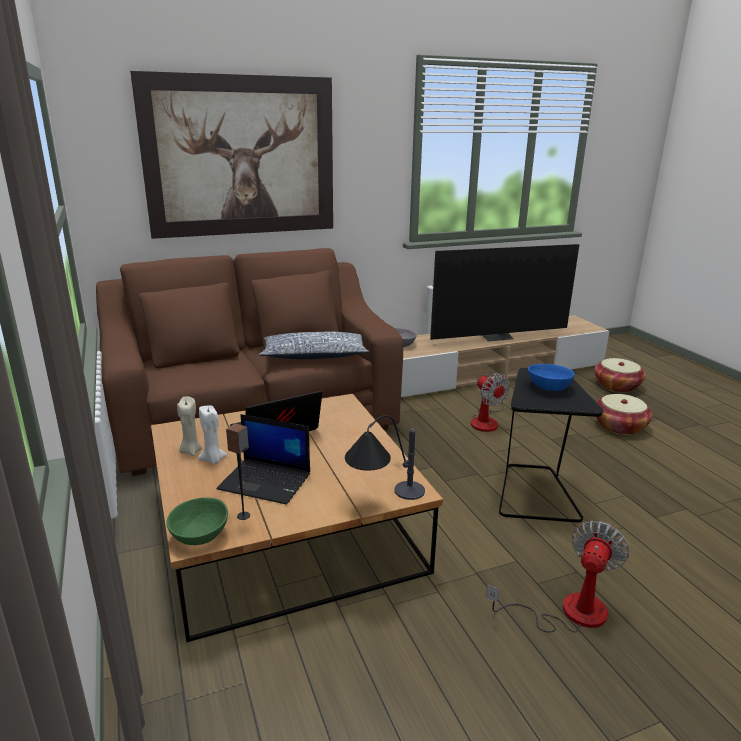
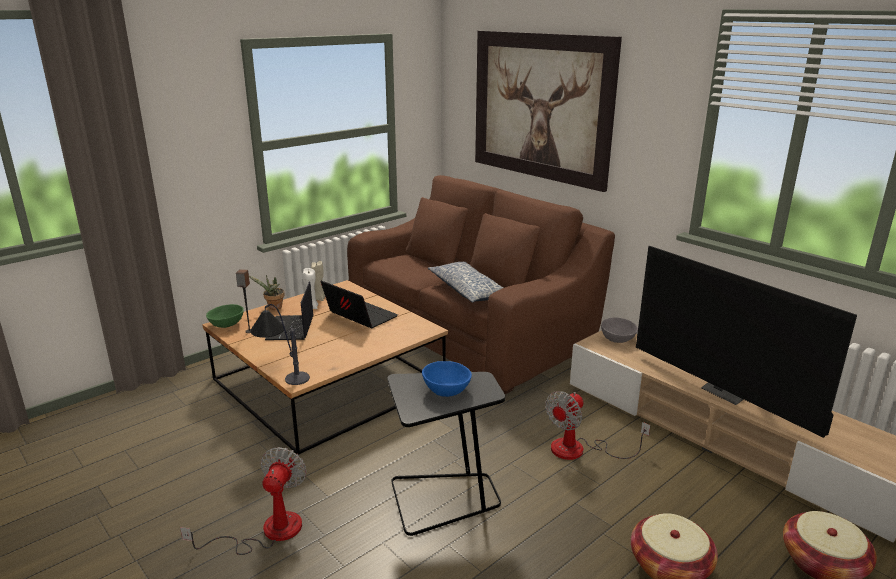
camera: 70 degrees right, 0 degrees up
fan [486,521,630,632] -> fan turned 90 degrees counterclockwise [180,447,307,555]
none -> potted plant [249,275,285,310]

